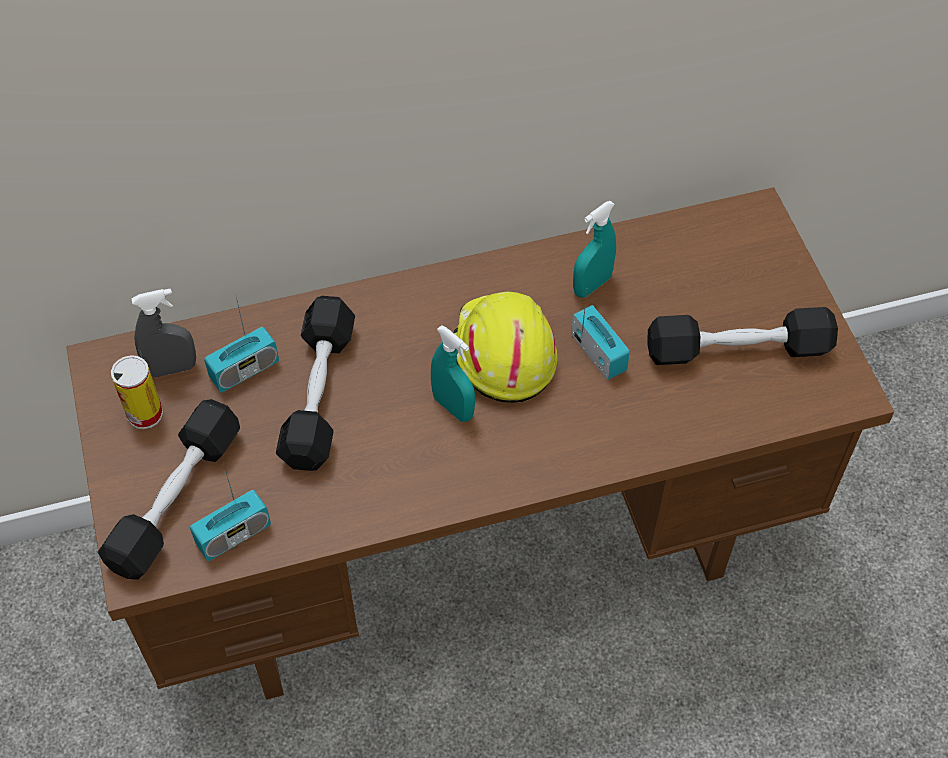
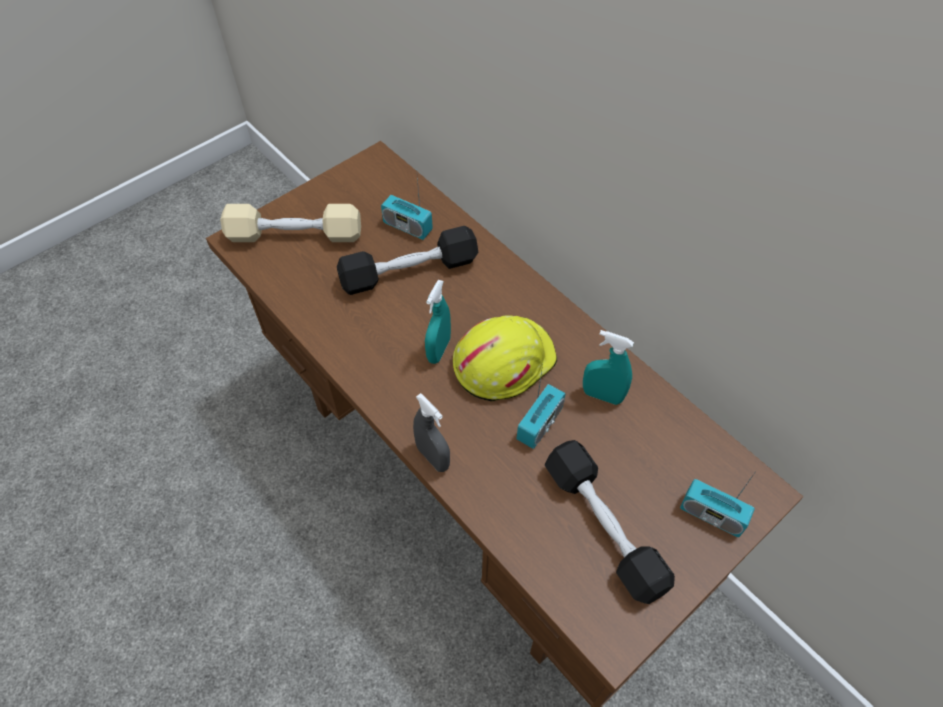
camera: 65 degrees right, 0 degrees up
black dumbbell [98,399,240,580] -> beige dumbbell [220,204,361,242]
can [111,355,163,429] -> none
grey spray bottle [132,288,196,377] -> grey spray bottle moved to [413,393,450,472]
radio [190,462,271,561] -> radio moved to [680,471,756,537]

